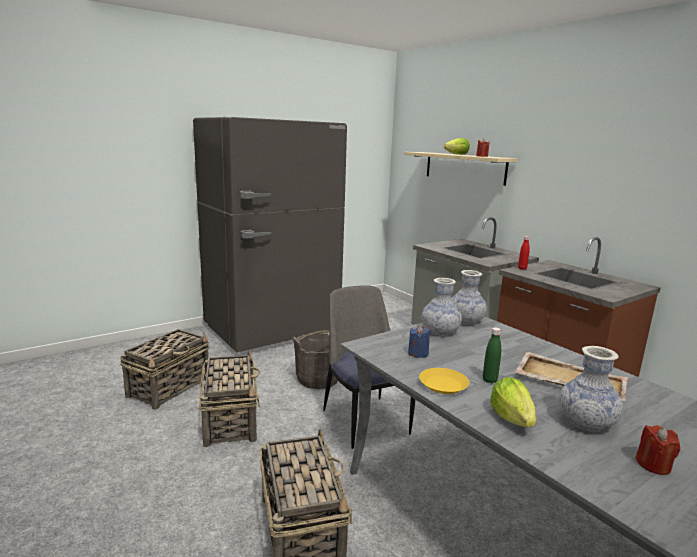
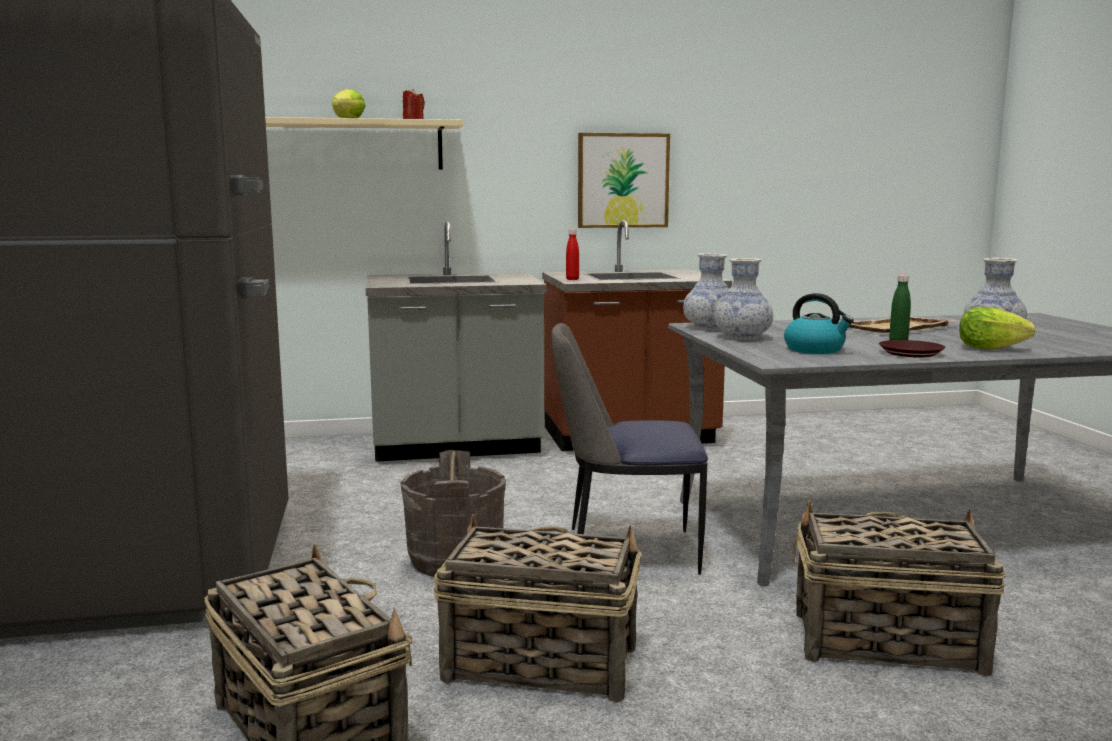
camera: 65 degrees left, 5 degrees down
blue candle [408,326,431,358] -> kettle [784,293,854,354]
yellow plate [419,368,469,394] -> brown plate [879,340,945,357]
red candle [636,425,680,475] -> none
none -> picture [578,133,670,228]

